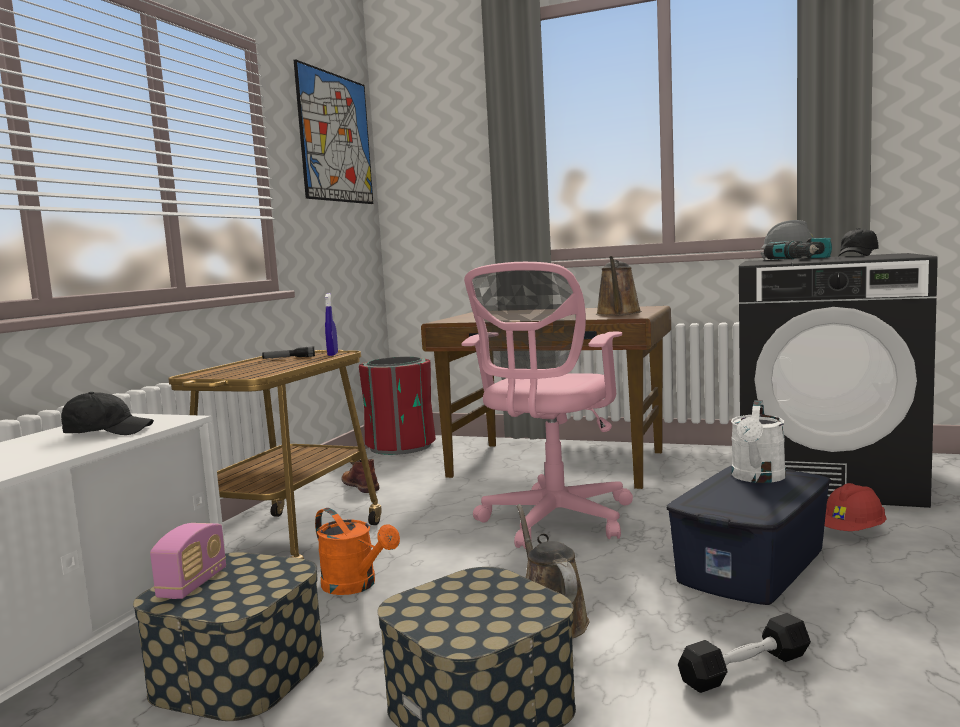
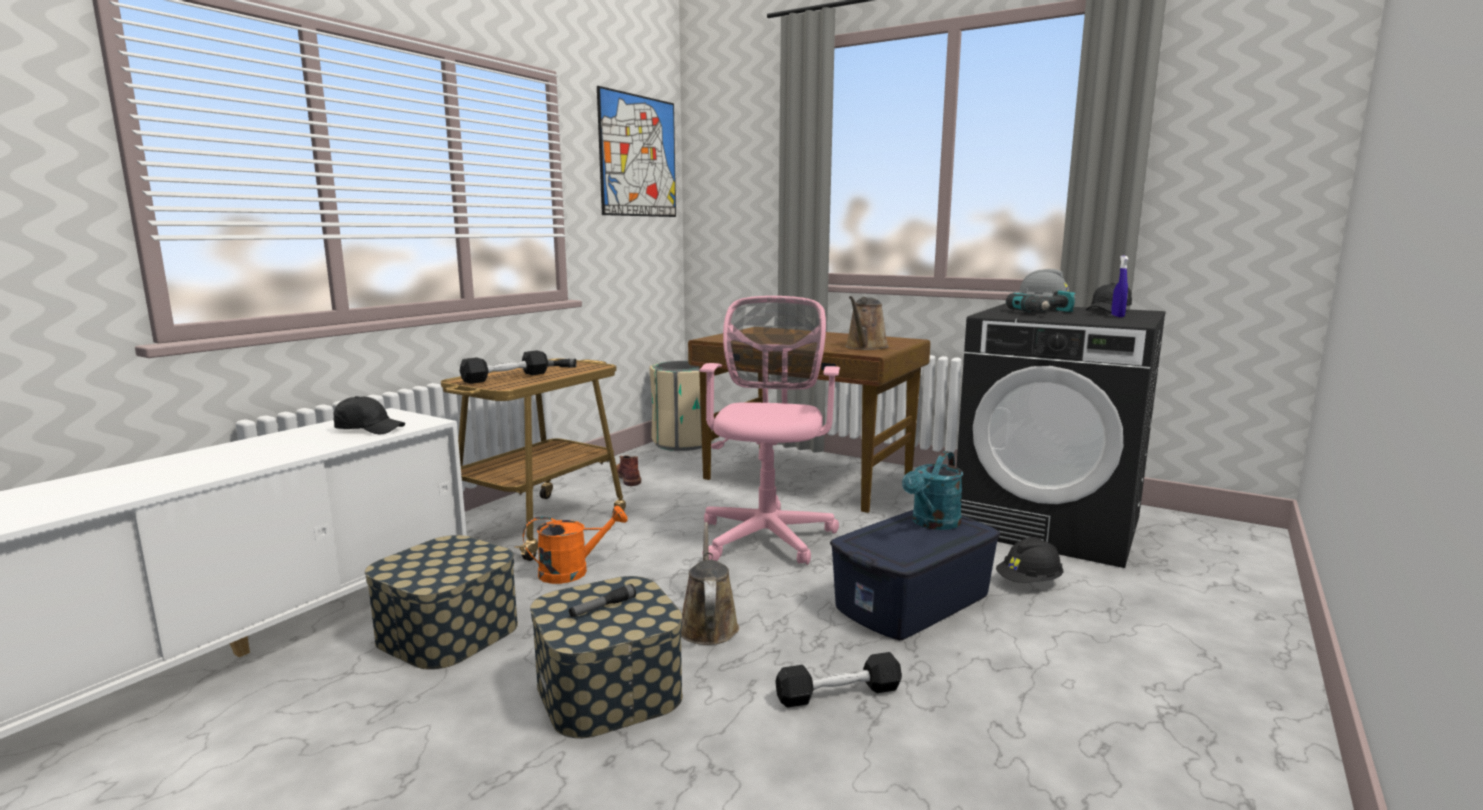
camera: 10 degrees right, 5 degrees up
radio [150,523,226,599] -> none
orange watering can [315,508,400,595] -> orange watering can turned 75 degrees counterclockwise [523,505,628,584]
blue spray bottle [325,293,338,356] -> blue spray bottle moved to [1111,255,1128,317]
red trash can [359,357,436,455] -> beige trash can [649,361,714,451]
pink office chair [461,262,633,549] -> pink office chair turned 150 degrees clockwise [699,296,840,565]
white watering can [731,400,786,483] -> turquoise watering can [902,451,963,530]
red hard hat [824,483,887,531] -> black hard hat [996,537,1063,583]
none -> black dumbbell [460,350,548,384]
none -> flashlight [569,584,636,617]

